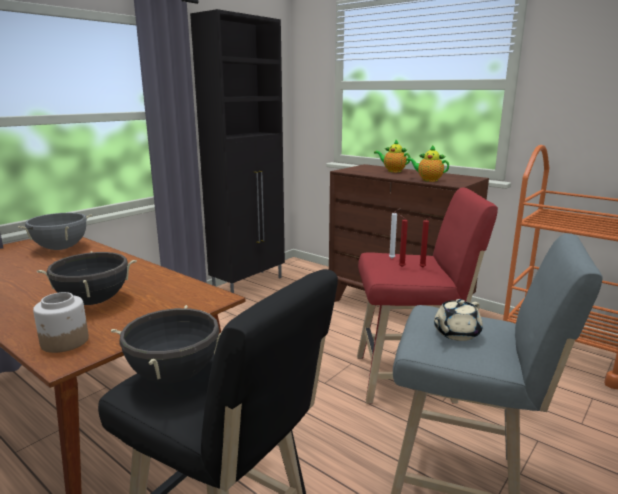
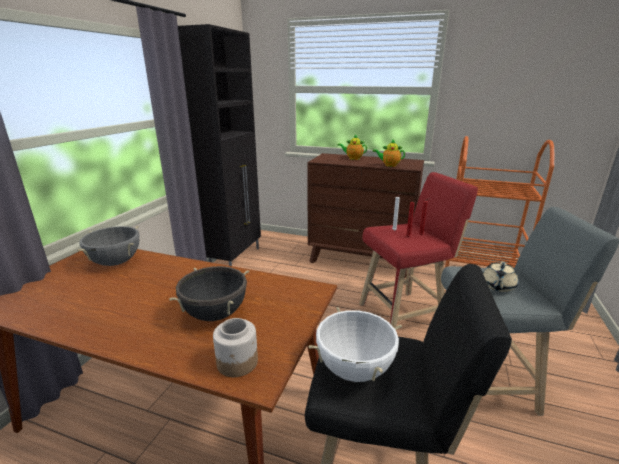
camera: 20 degrees left, 5 degrees up
black cooking pot [111,305,221,383] -> white cooking pot [308,307,402,382]

